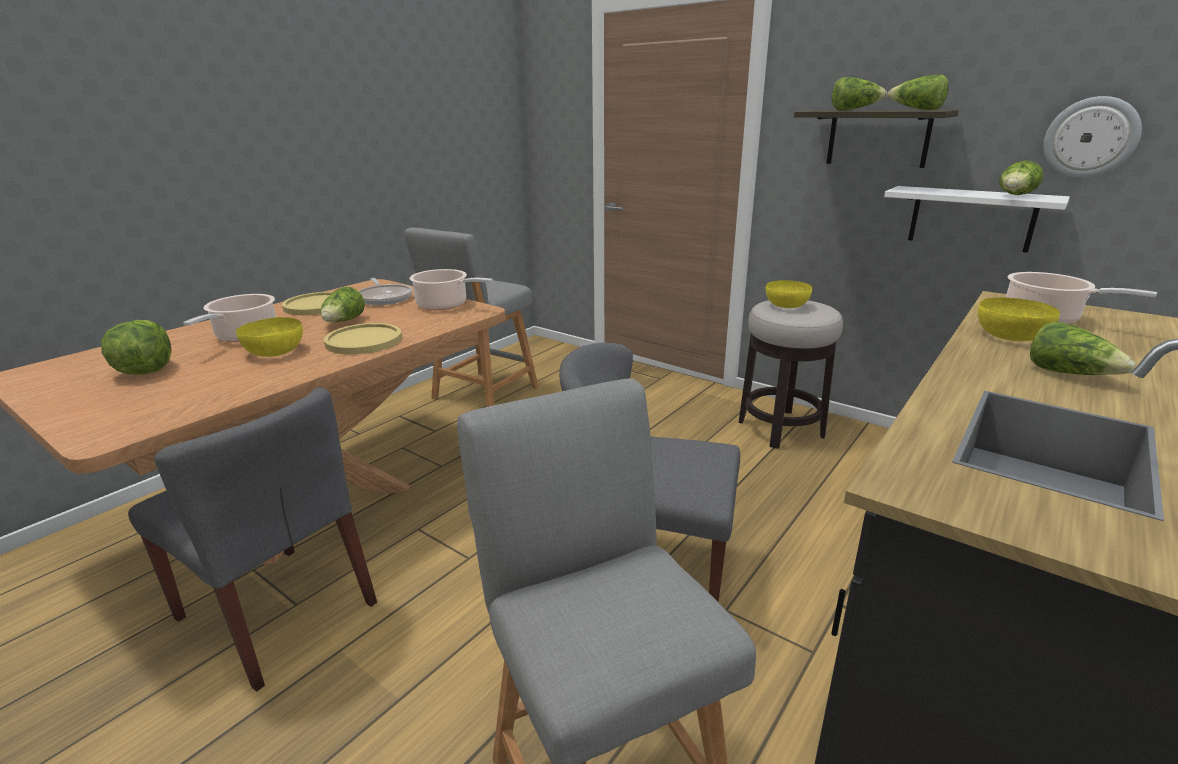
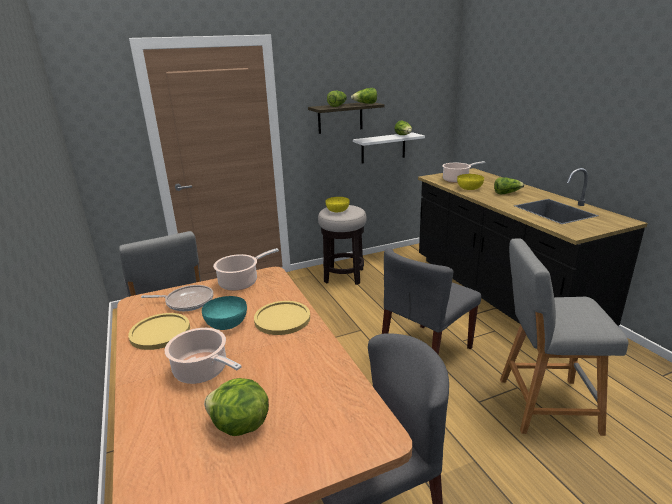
camera: 60 degrees left, 0 degrees up
yellow bowl [236,317,303,357] -> none
lettuce [321,287,365,322] -> turquoise bowl [202,296,247,330]
wall clock [1043,96,1142,178] -> none

